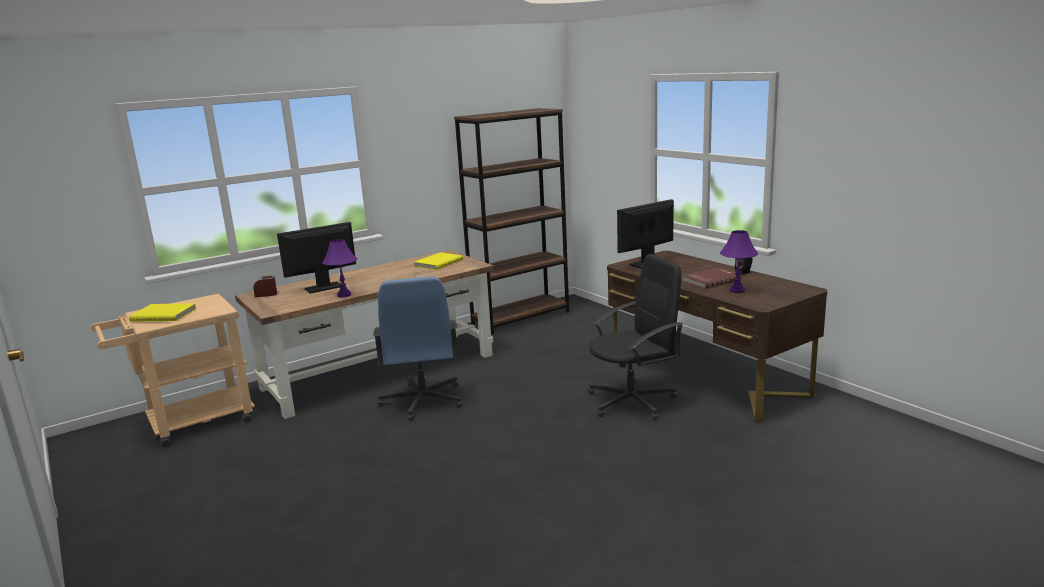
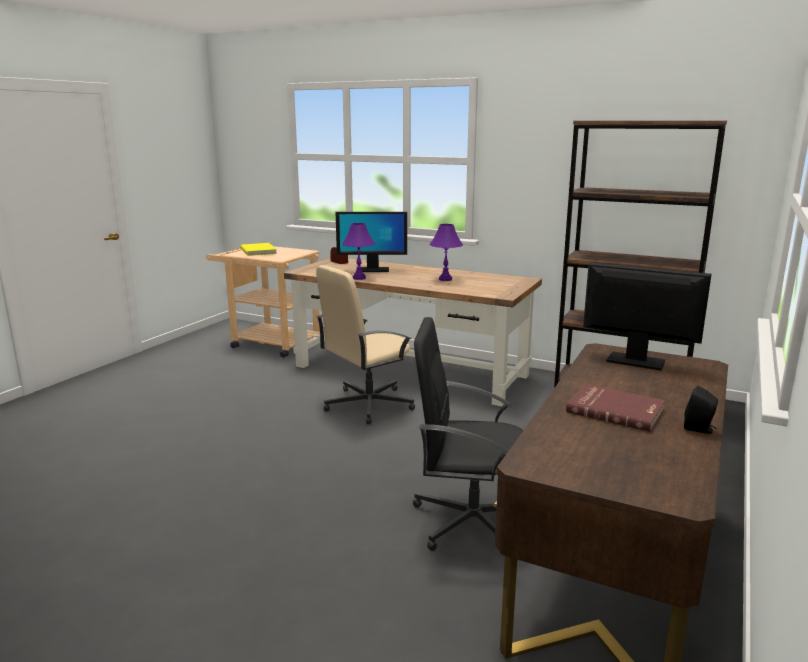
camera: 60 degrees right, 0 degrees up
monitor [277,222,356,294] -> monitor turned 150 degrees clockwise [336,212,407,272]
blue office chair [373,276,462,421] -> beige office chair [316,265,415,425]
yellow book [414,252,463,270] -> none
black office chair [588,254,683,420] -> black office chair turned 150 degrees clockwise [413,317,523,551]
purple table lamp [720,230,758,293] -> purple table lamp moved to [429,224,463,281]

